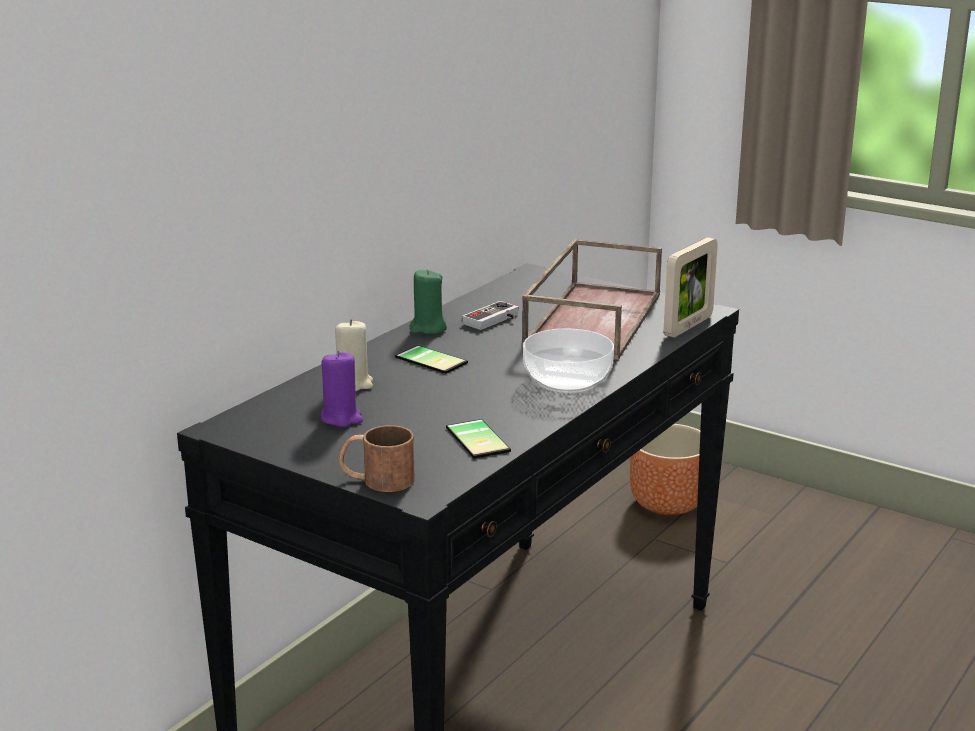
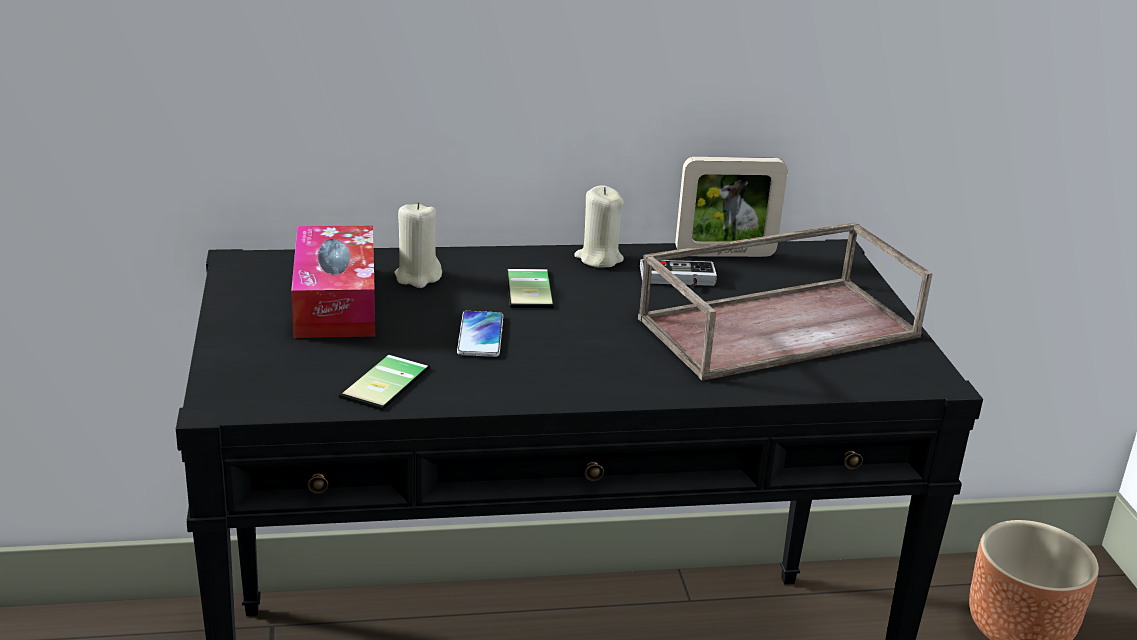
camera: 45 degrees right, 5 degrees up
purple candle [321,351,363,427] -> tissue box [291,226,375,338]
brown mug [339,425,415,492] -> none
green candle [409,269,447,334] -> beige candle [574,185,624,268]
bowl [523,328,614,393] -> none
picture frame [664,237,718,337] -> picture frame moved to [675,157,788,257]
none -> phone [457,311,503,357]

